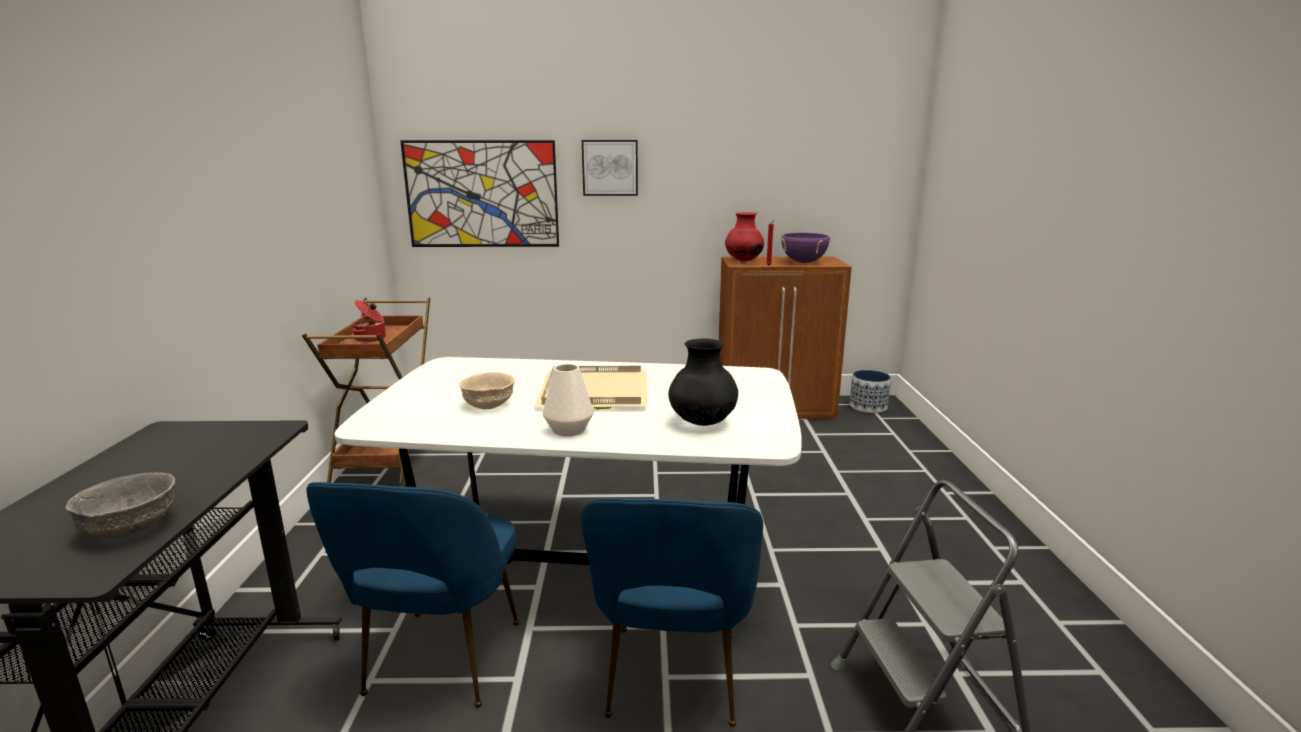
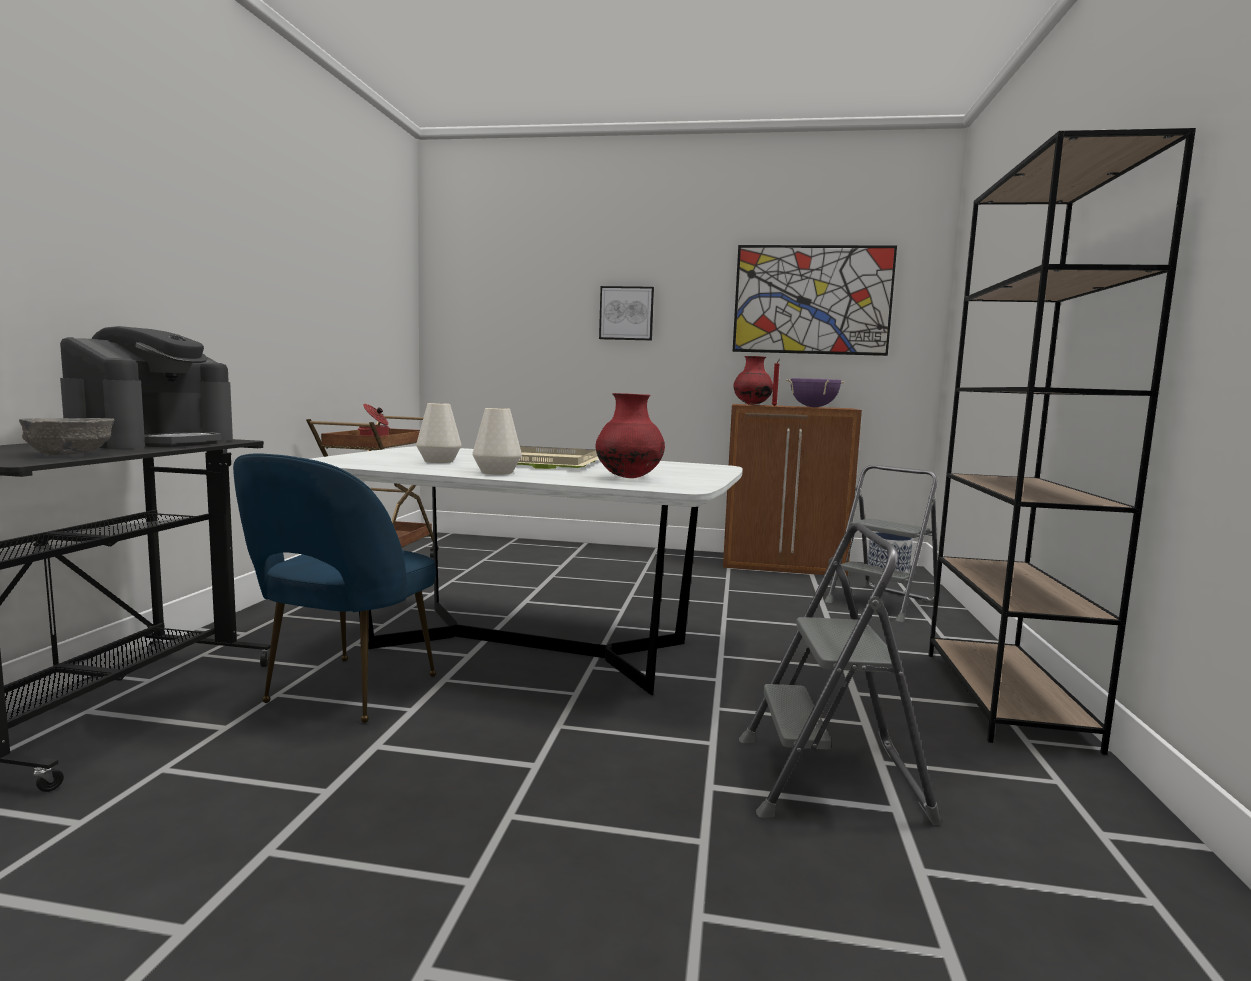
camera: 10 degrees right, 10 degrees down
picture [400,140,559,247] -> picture moved to [733,245,897,356]
beige bowl [459,372,515,409] -> white vase [416,403,461,463]
blue chair [581,498,763,727] -> none
black vase [668,338,738,426] -> red vase [596,393,665,478]
none -> coffee machine [60,326,233,449]
none -> grey step ladder [824,465,940,622]
none -> beige bookcase [928,128,1196,755]

